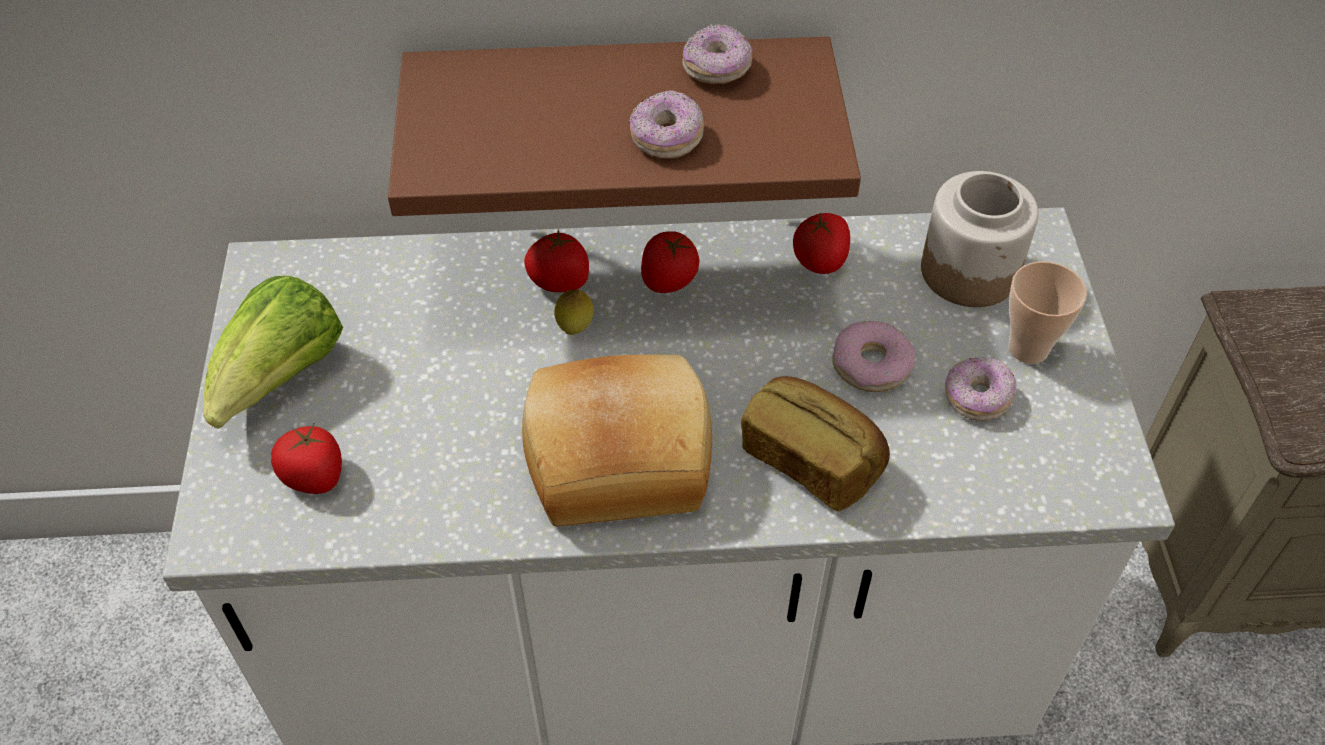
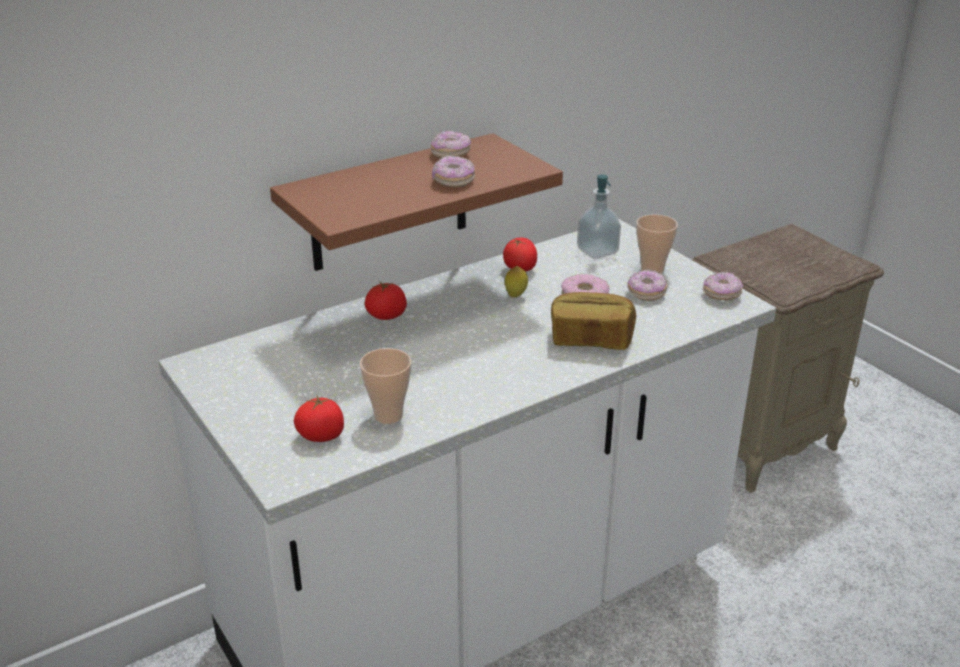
camera: 30 degrees left, 20 degrees down
lettuce [204,276,343,429] -> none
bread [522,354,712,527] -> none
lemon [554,290,594,335] -> lemon moved to [505,266,528,298]
tomato [641,231,700,293] -> none
jar [921,171,1039,307] -> soap dispenser [577,174,621,259]
none -> cup [360,348,411,424]
none -> donut [703,272,743,300]

